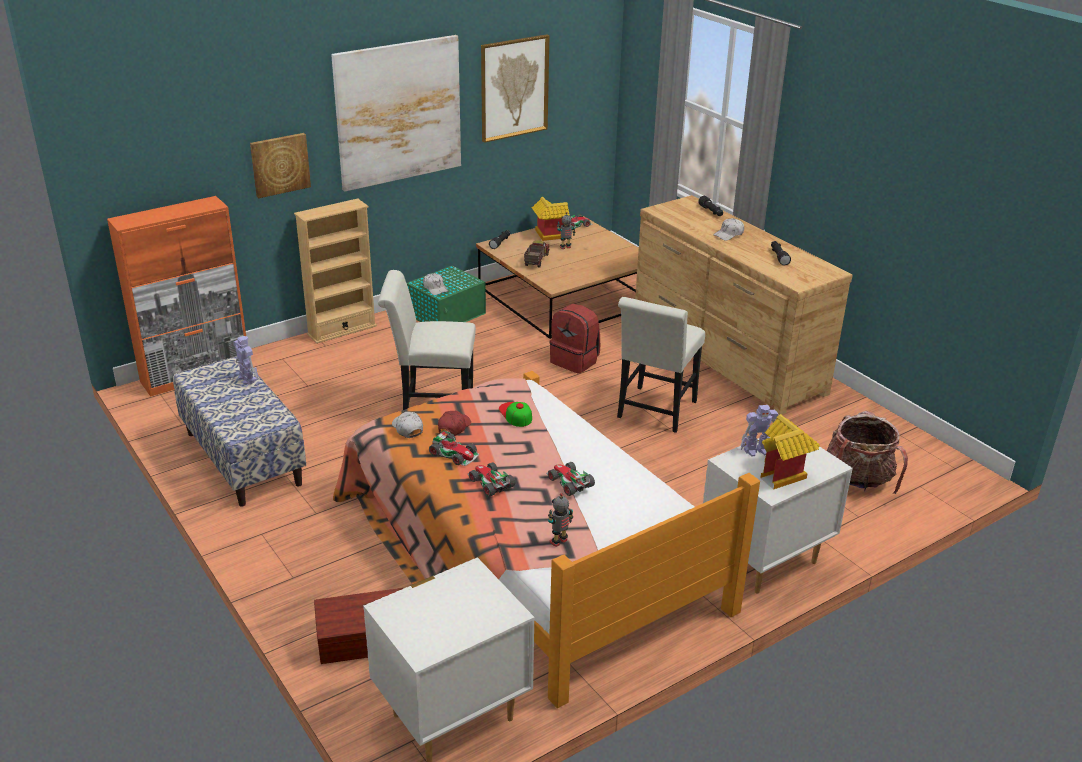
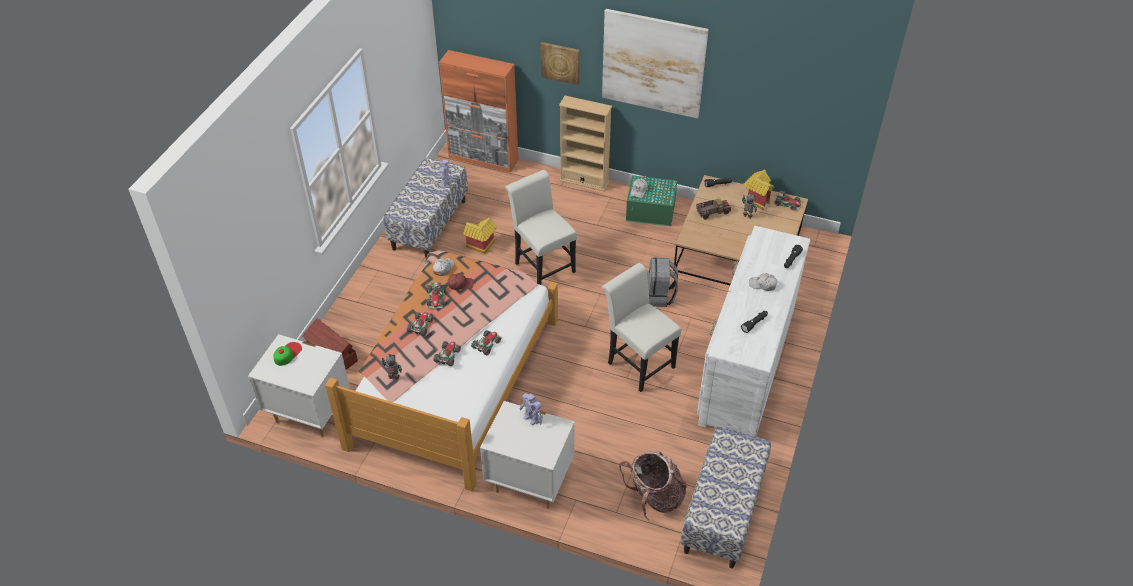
camera: 55 degrees right, 15 degrees up
picture [481,34,550,143] -> none
cap [499,402,532,427] -> cap moved to [273,342,302,366]
red backpack [550,304,600,374] -> grey backpack [647,257,678,307]
white chair [617,297,705,433] -> white chair turned 60 degrees clockwise [602,263,682,392]
brown dresser [635,195,853,415] -> white dresser [697,226,811,437]
toy house [760,414,820,490] -> toy house moved to [463,218,497,254]
none -> toy car [471,330,502,355]
none -> bench [680,426,771,568]

